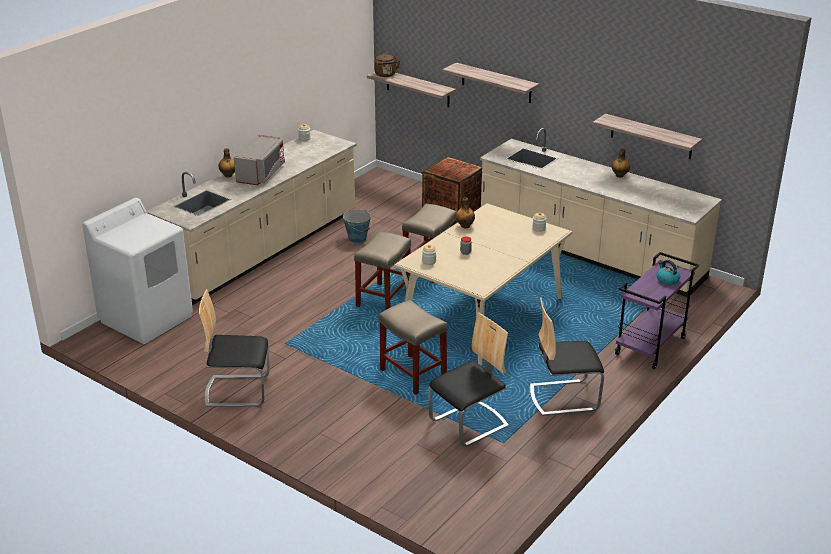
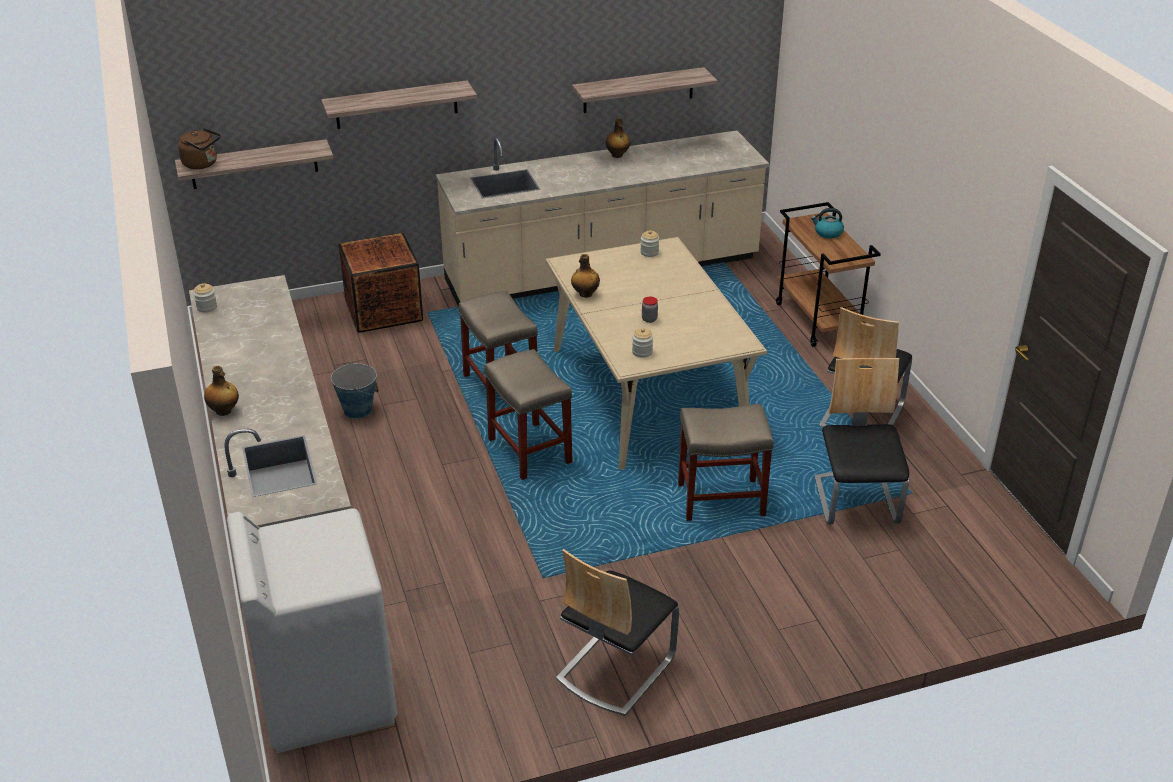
camera: 55 degrees left, 5 degrees up
grey microwave [234,134,285,185] -> none
purple cart [615,252,699,369] -> brown cart [776,202,881,347]

